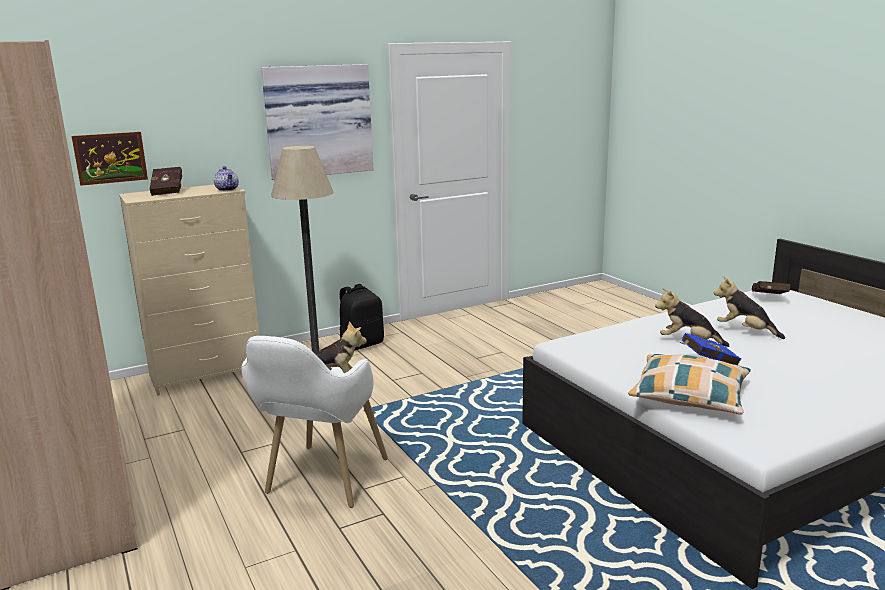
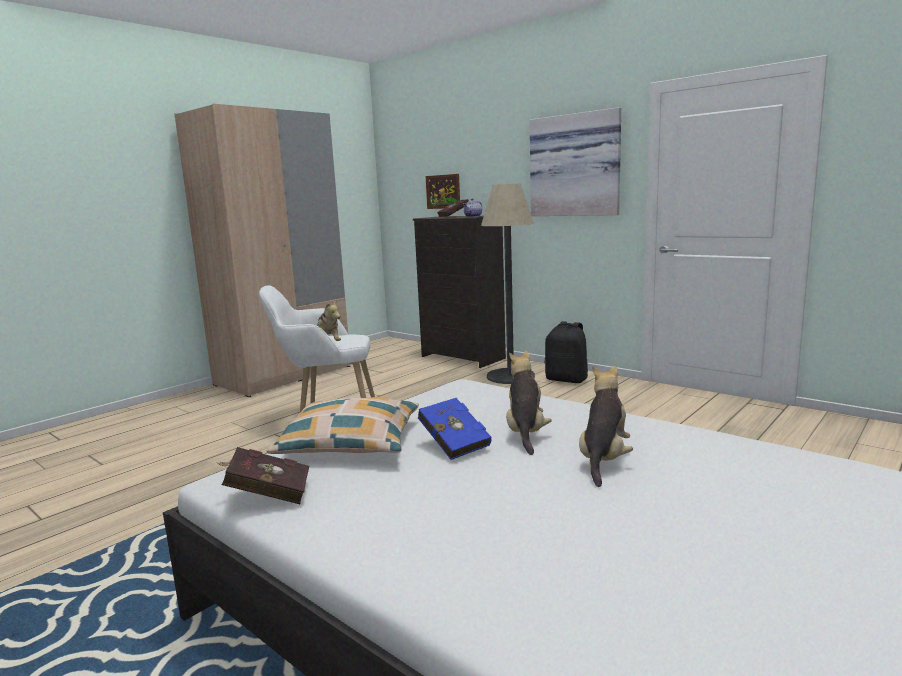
camera: 70 degrees right, 5 degrees down
beige dresser [119,185,260,396] -> black dresser [413,216,506,368]
red book [752,281,790,294] -> red book moved to [216,447,309,504]

